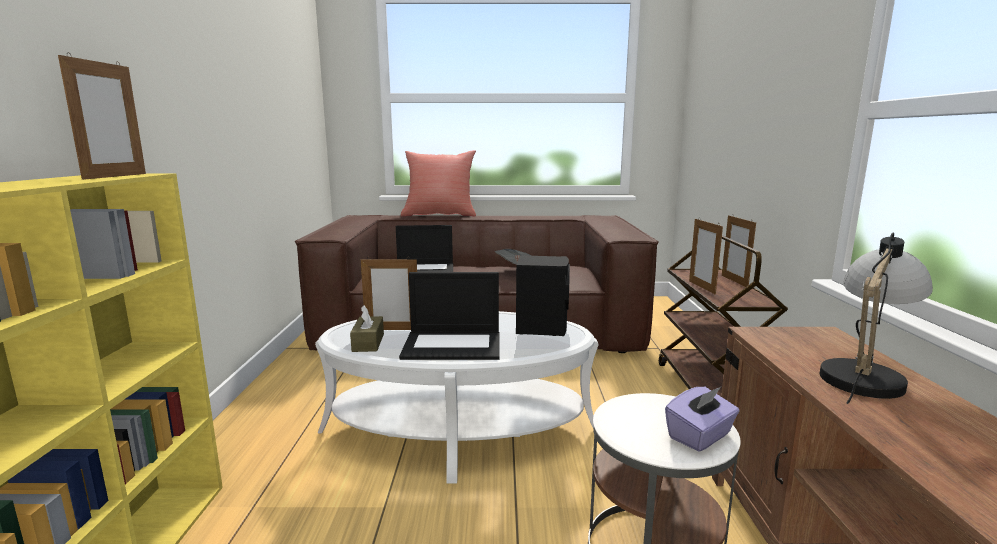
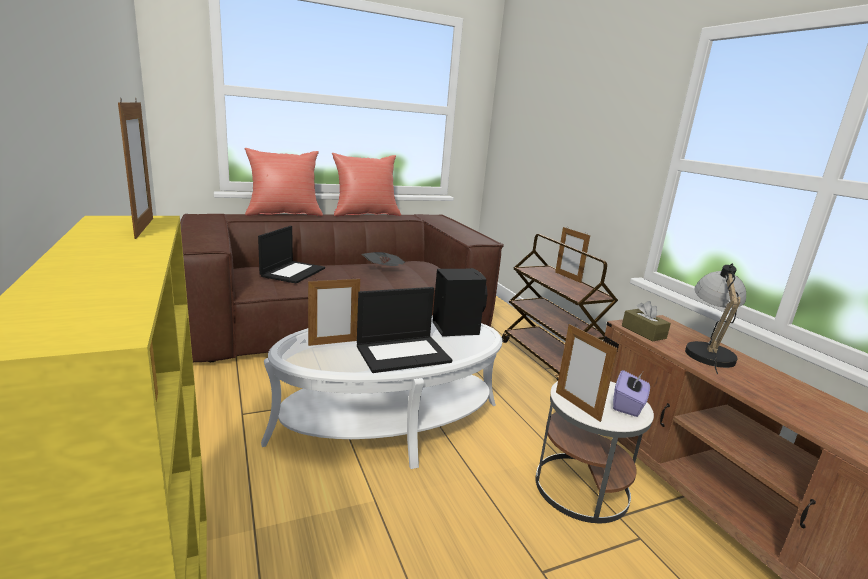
camera: 25 degrees left, 5 degrees up
brown tissue box [350,305,384,352] -> brown tissue box moved to [622,301,671,341]
laptop [396,225,453,272] -> laptop turned 45 degrees counterclockwise [258,226,325,284]
picture frame [689,217,723,294] -> picture frame moved to [556,324,618,422]
none -> red pillow [332,153,401,216]

